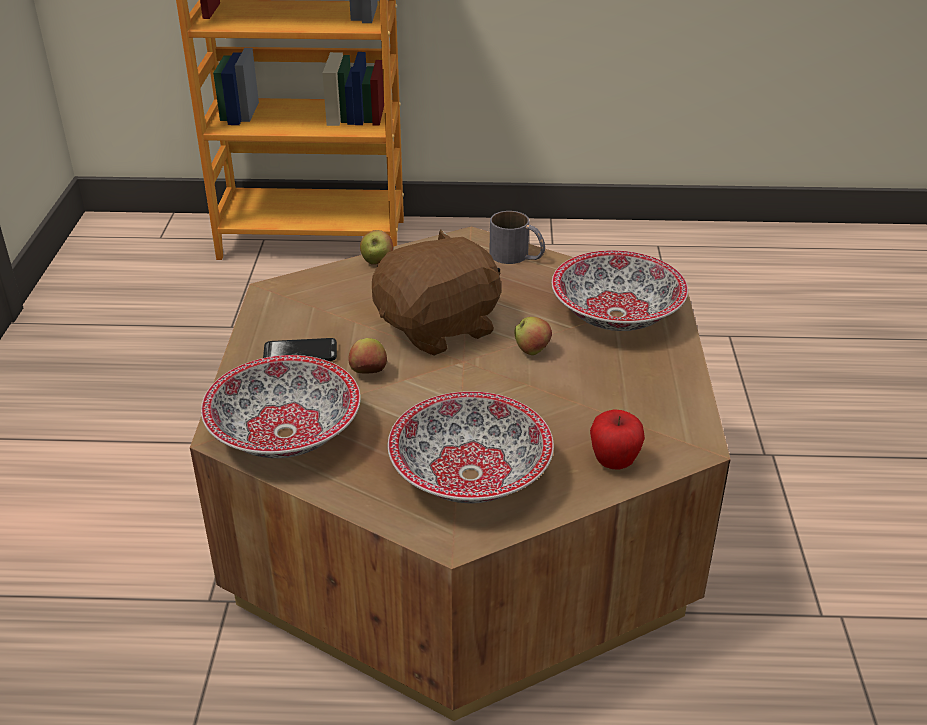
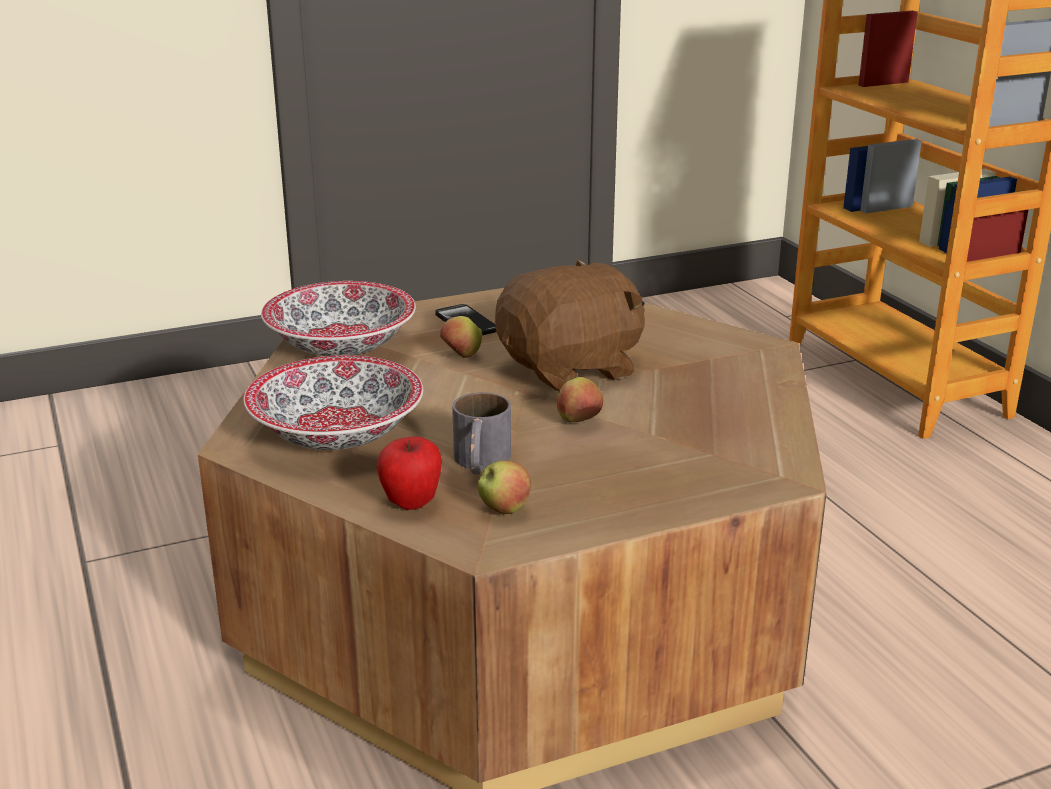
camera: 65 degrees right, 10 degrees down
apple [360,230,393,264] -> apple moved to [477,460,531,514]
brown plush toy [372,229,501,356] -> brown plush toy turned 60 degrees counterclockwise [495,260,645,391]
grey mug [489,211,545,264] -> grey mug moved to [452,392,511,475]
bowl [552,250,688,331] -> none

